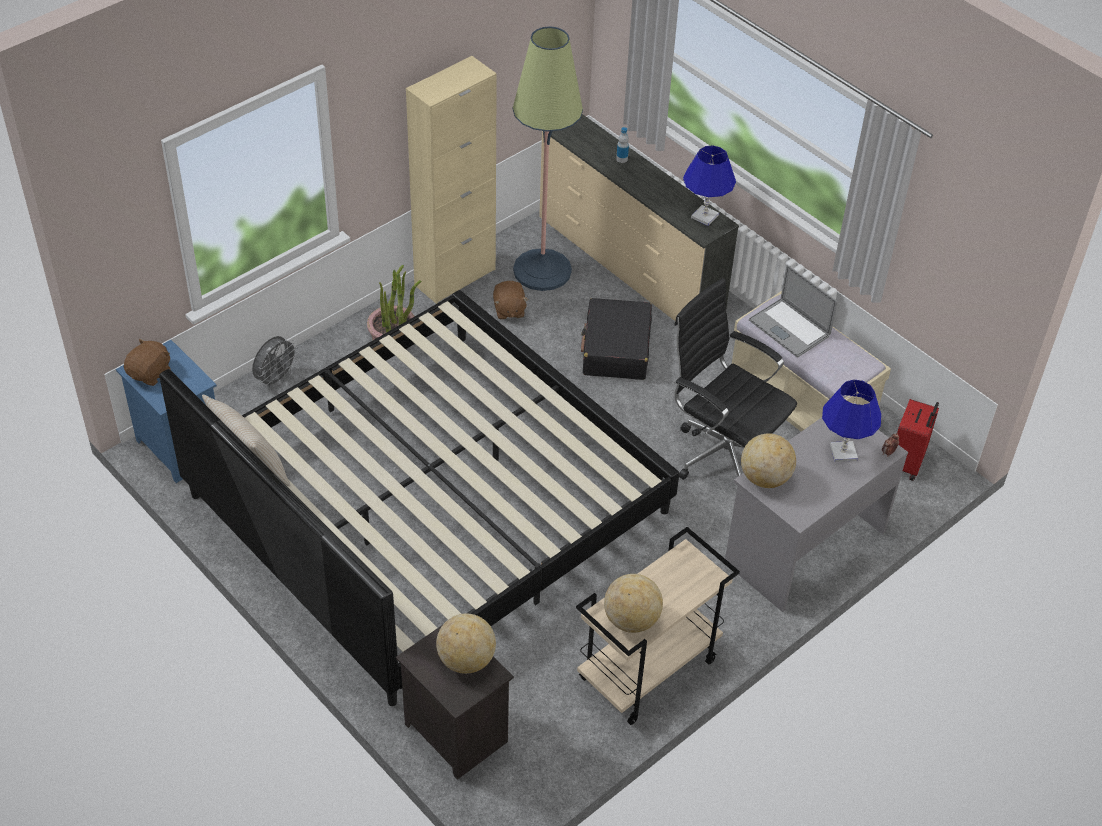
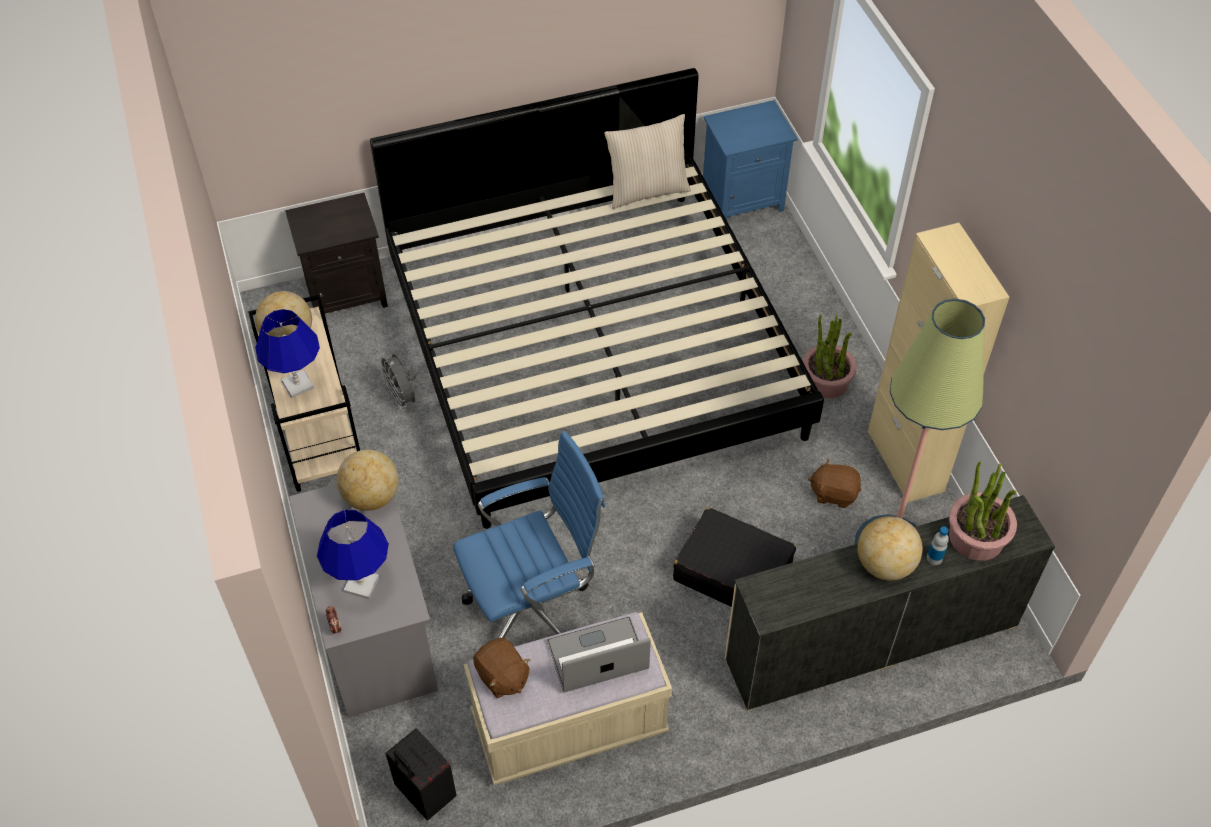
camera: 115 degrees right, 5 degrees up
brown plush toy [124,338,171,386] -> brown plush toy moved to [473,638,531,698]
grey fan [252,336,299,388] -> grey fan moved to [377,354,416,411]
globe [436,613,496,674] -> globe moved to [857,516,923,581]
black office chair [674,278,797,480] -> blue office chair [453,431,605,638]
blue table lamp [683,145,736,226] -> blue table lamp moved to [255,309,320,398]
red suitcase [897,399,939,481] -> black suitcase [386,728,457,821]
none -> potted plant [949,461,1017,561]

